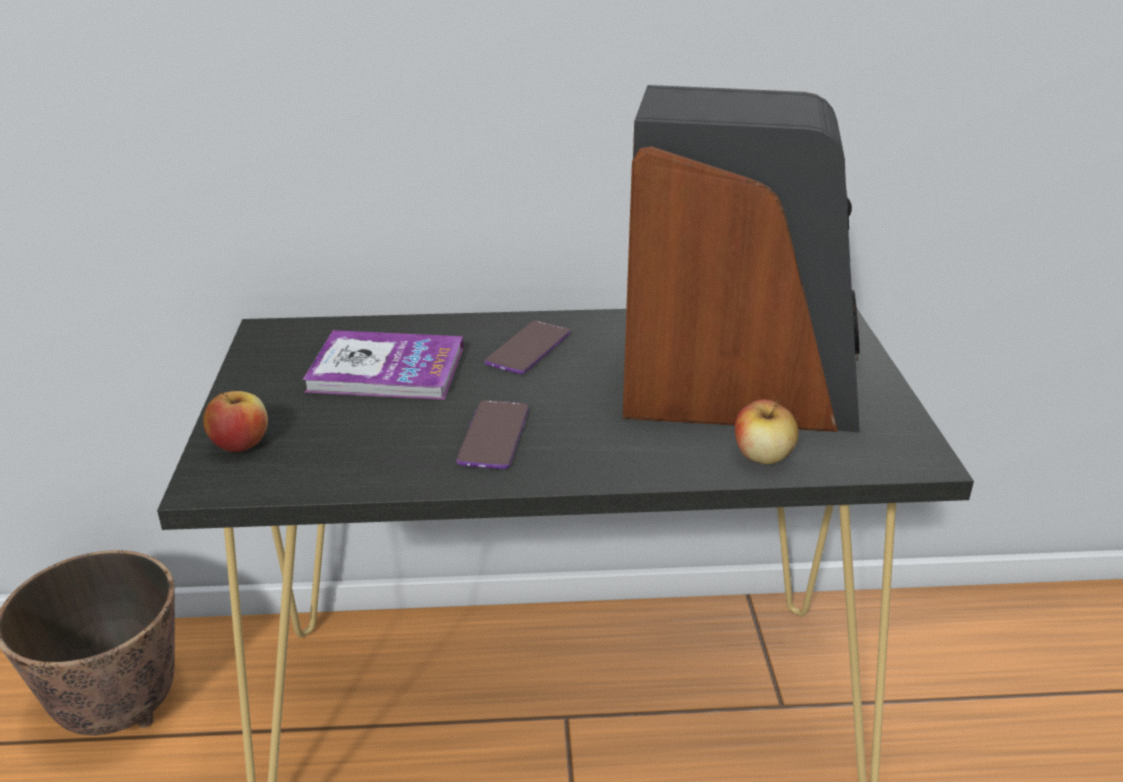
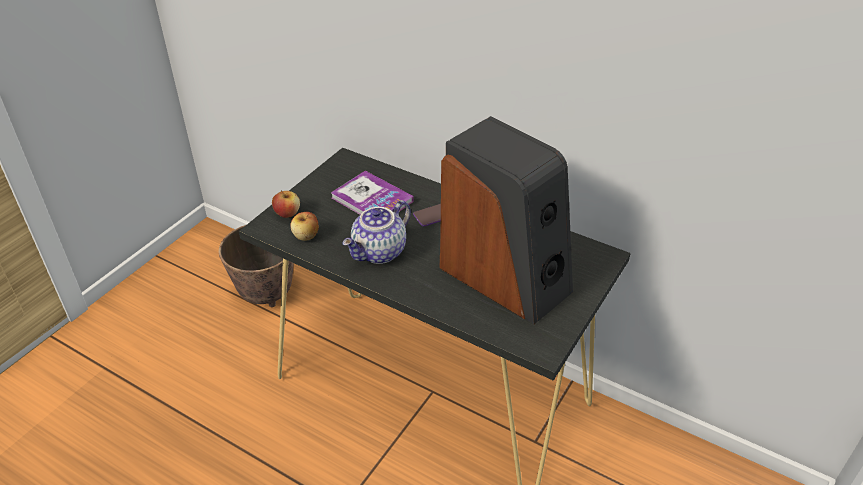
camera: 35 degrees right, 10 degrees up
phone [456,400,529,469] -> teapot [342,200,411,264]
apple [735,399,799,465] -> apple moved to [290,212,319,241]

